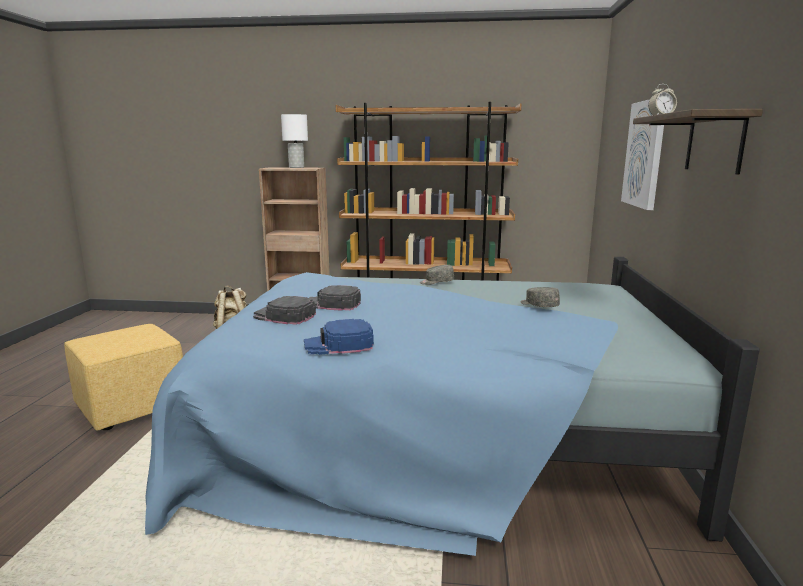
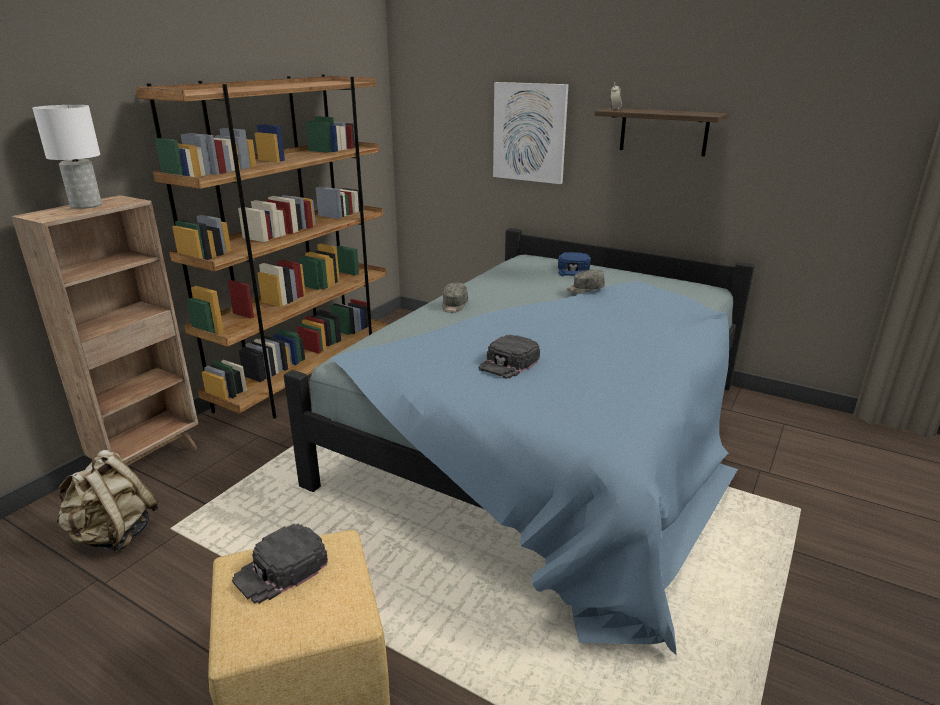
camera: 65 degrees left, 10 degrees up
black cap [253,296,316,325] -> black cap moved to [232,524,328,604]
blue cap [304,319,374,355] -> blue cap moved to [558,252,591,276]

